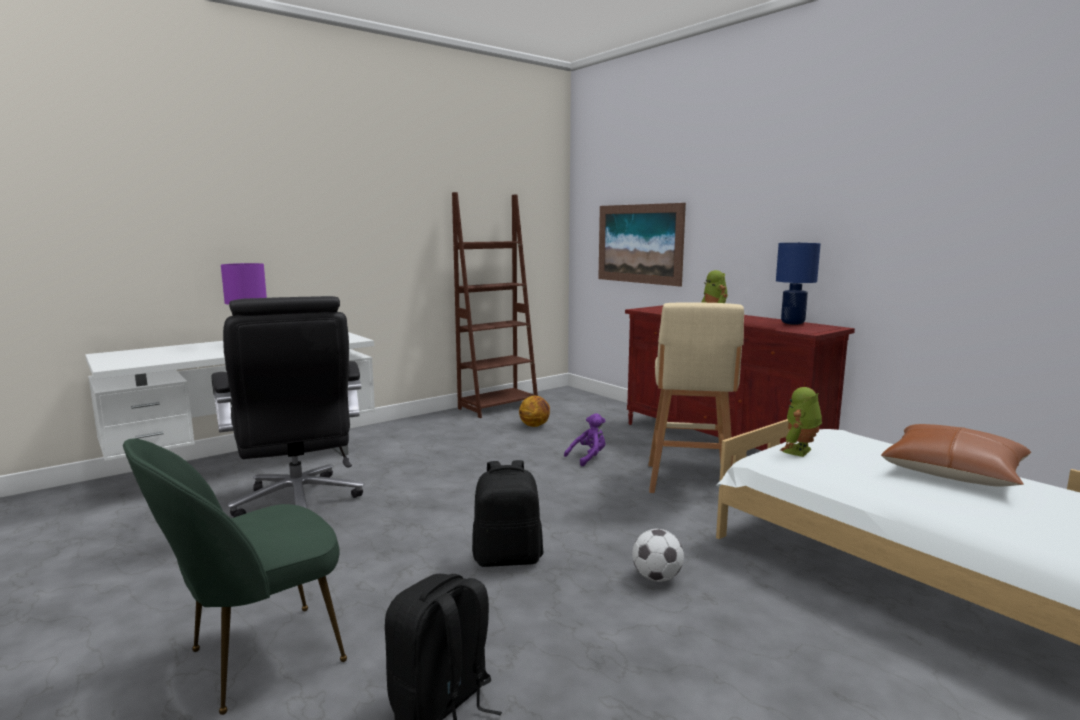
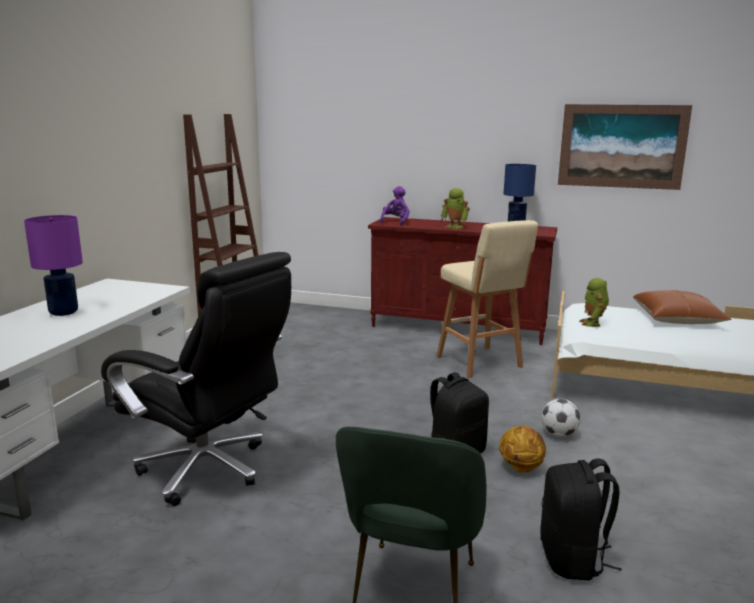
camera: 35 degrees left, 5 degrees up
basketball [519,395,550,427] -> basketball moved to [499,426,546,472]
purple plush toy [564,413,606,466] -> purple plush toy moved to [380,186,410,226]
picture [598,203,686,287] -> picture moved to [558,104,692,190]

